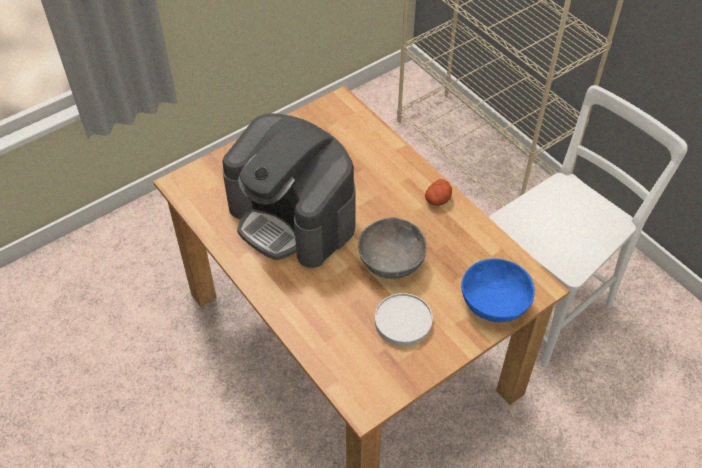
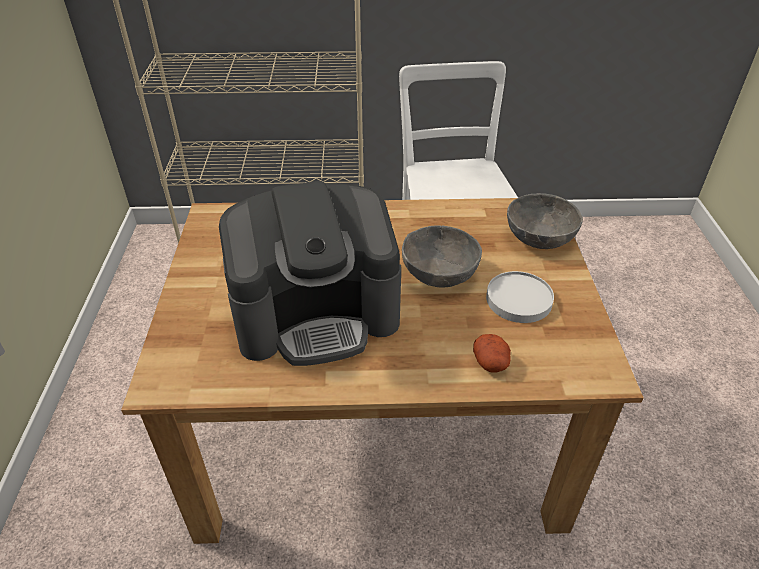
camera: 55 degrees left, 10 degrees down
potato [425,179,452,206] -> potato moved to [473,334,511,373]
blue bowl [461,258,535,322] -> grey bowl [507,193,583,249]

